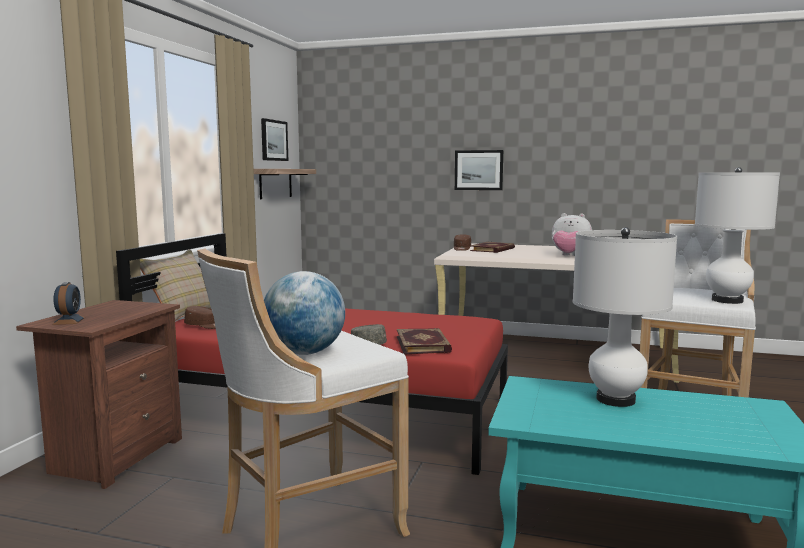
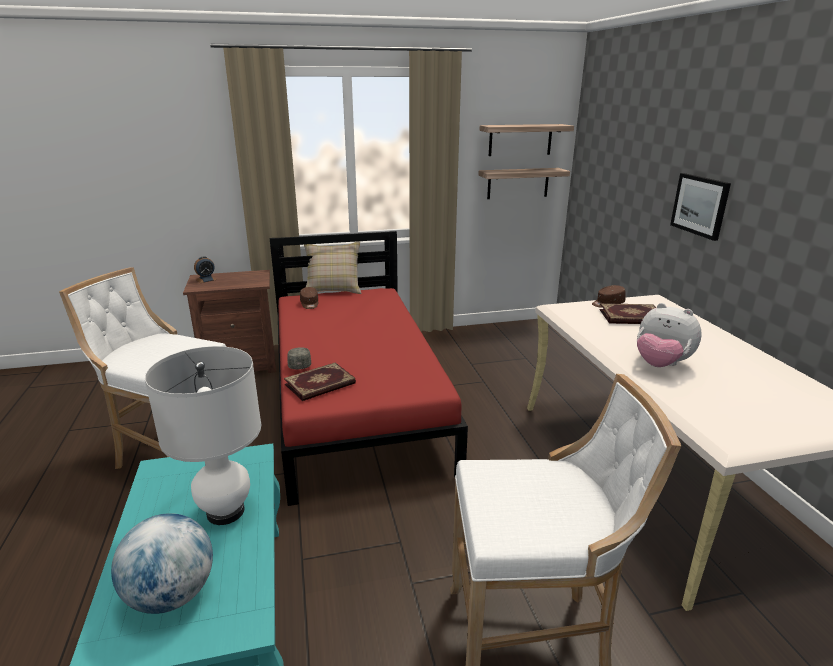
camera: 60 degrees right, 15 degrees up
picture [261,118,288,161] -> shelf [480,124,574,156]
globe [264,271,345,355] -> globe moved to [111,513,213,614]
plush toy [552,213,592,256] -> plush toy turned 45 degrees counterclockwise [637,303,702,367]
white table lamp [695,167,780,304] -> none

